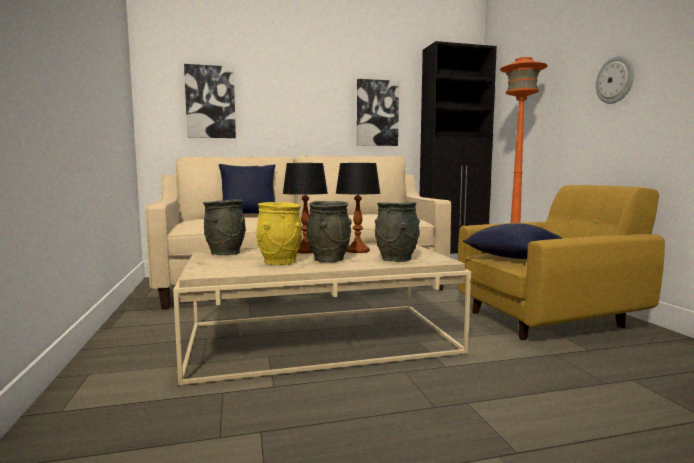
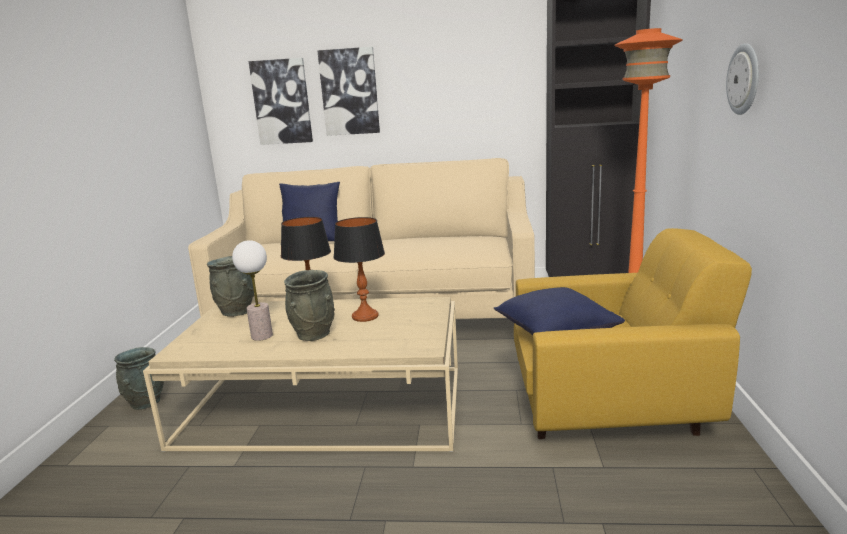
camera: 20 degrees right, 10 degrees up
yellow vase [256,202,302,265] -> table lamp [232,240,273,341]
picture [357,79,399,146] -> picture moved to [317,47,380,136]
grey vase [375,202,420,262] -> grey vase moved to [114,347,164,410]

